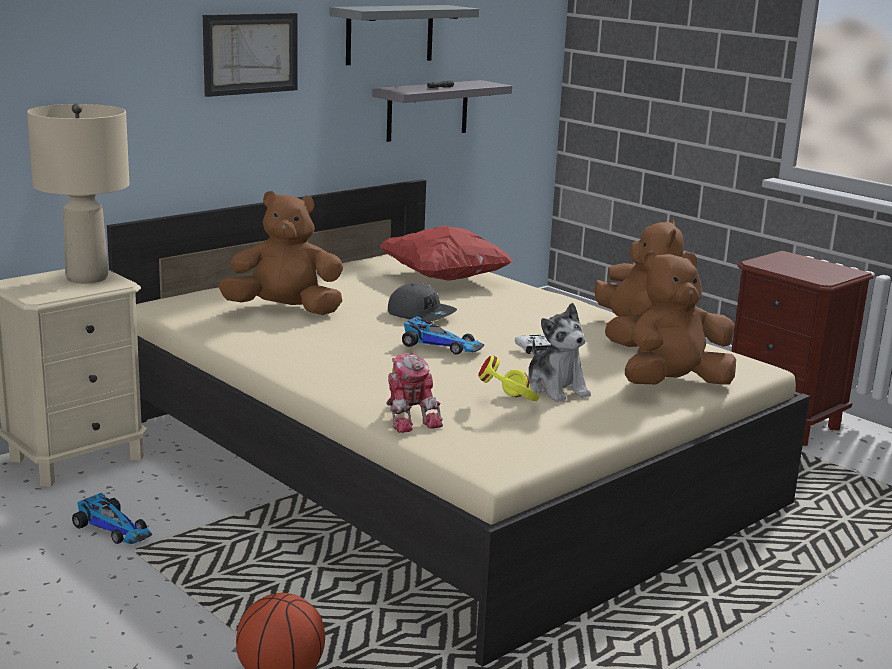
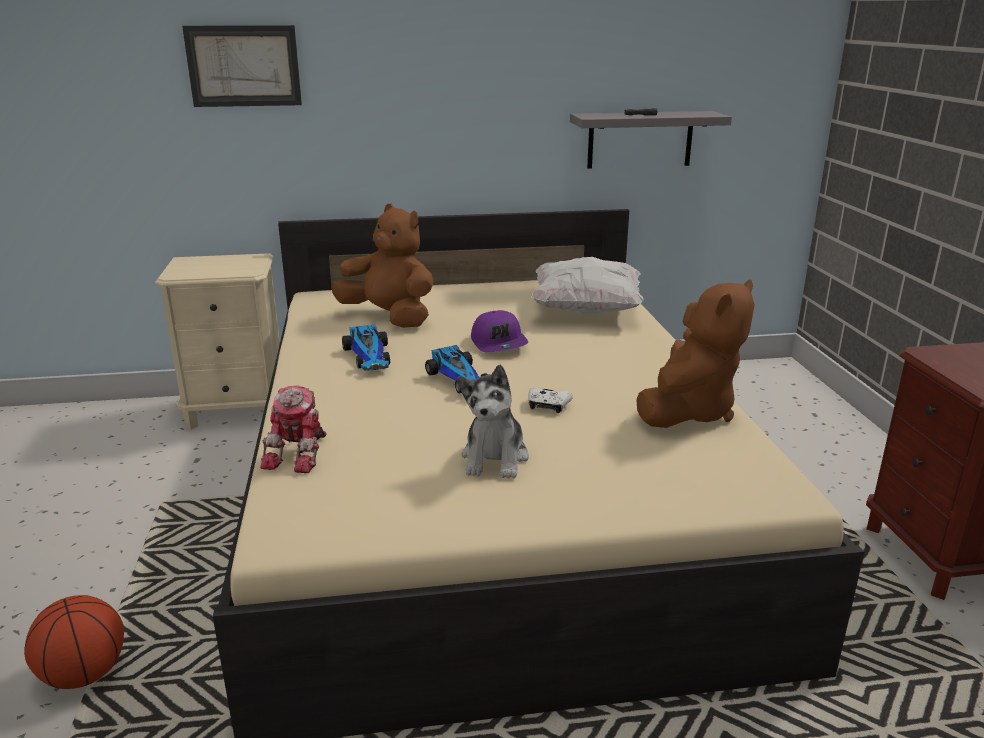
camera: 35 degrees right, 5 degrees up
beige table lamp [27,103,129,283] -> none
toy car [72,493,152,544] -> toy car moved to [342,325,390,371]
picture [203,13,298,97] -> picture moved to [182,25,302,107]
grey shelf [330,5,479,65] -> none
red pillow [379,226,513,281] -> white pillow [531,257,644,313]
grey cap [388,283,457,321] -> purple cap [471,310,528,352]
yellow headphones [478,356,540,401] -> none
brown plush toy [625,251,736,385] -> none

